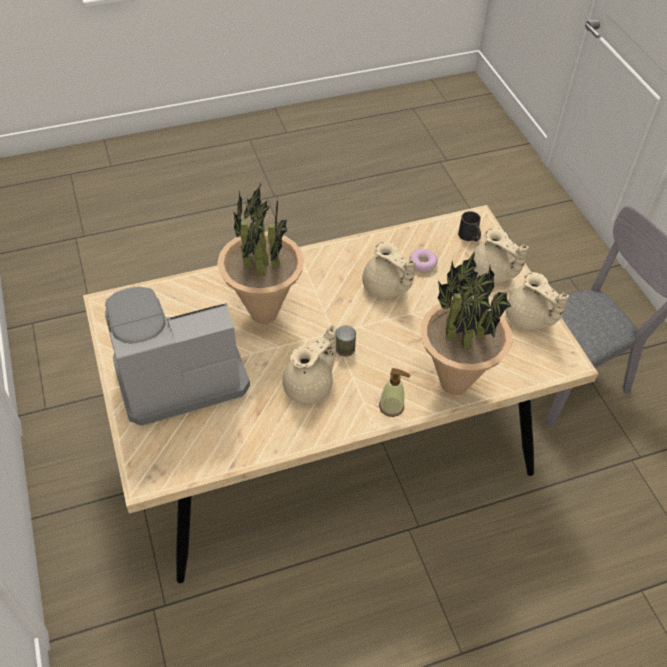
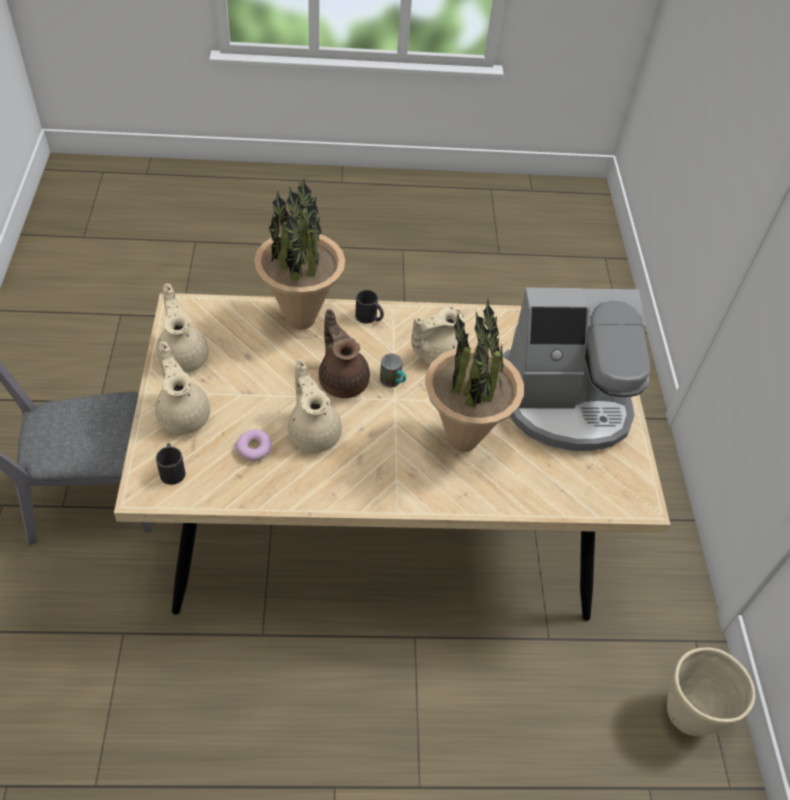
camera: 165 degrees left, 0 degrees up
soap dispenser [379,368,410,417] -> black mug [355,290,384,324]
none -> brown teapot [319,309,370,398]
none -> beige planter [667,647,755,736]

